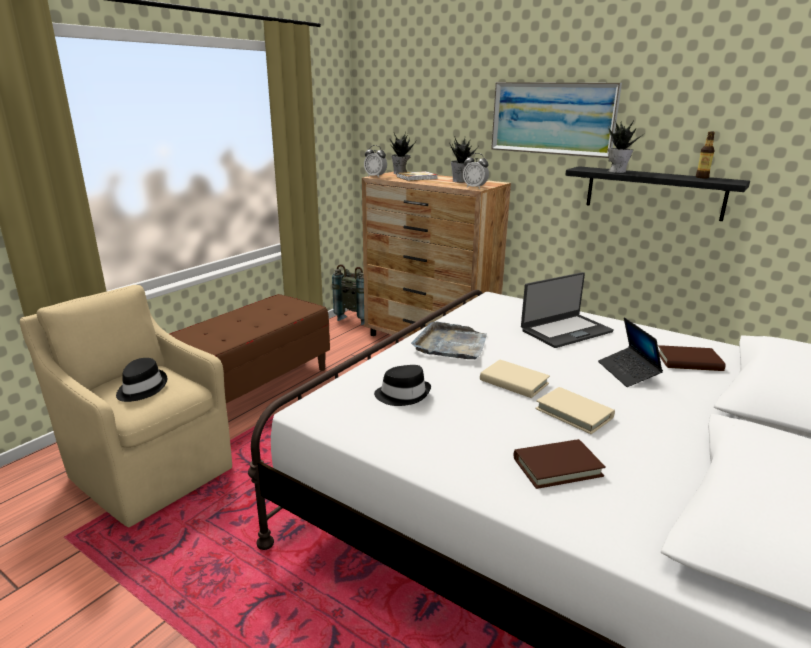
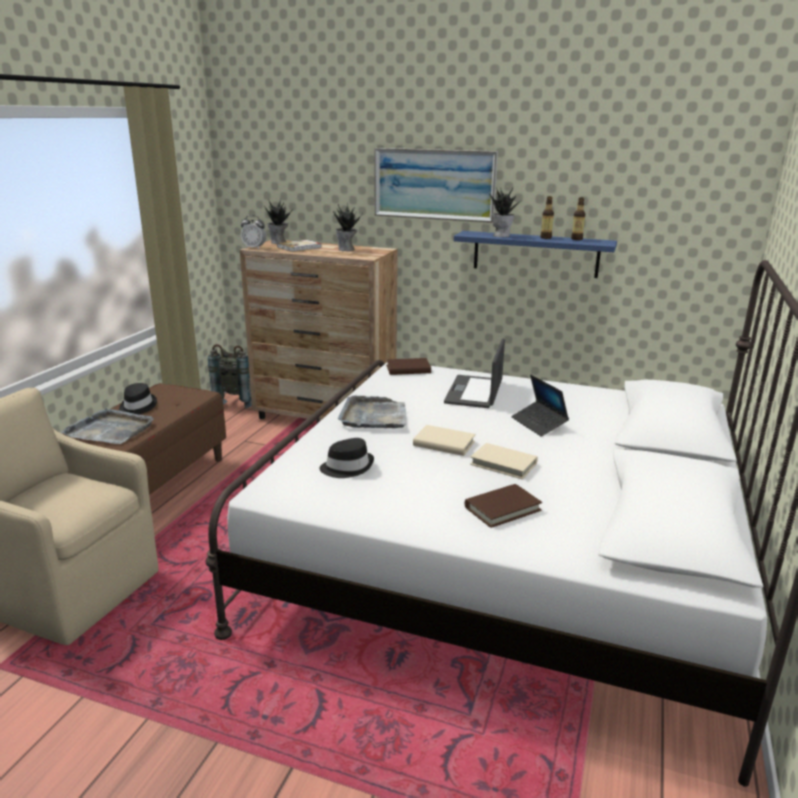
camera: 15 degrees left, 0 degrees up
black hat [116,358,167,402] -> black hat moved to [119,383,157,414]
alarm clock [463,153,489,189] -> none
laptop [521,272,614,348] -> laptop turned 150 degrees clockwise [444,338,505,408]
black shelf [565,166,750,221] -> blue shelf [454,231,617,278]
brown book [658,345,726,371] -> brown book moved to [386,358,431,375]
none -> grey tray [60,408,154,444]
none -> bottle [540,196,554,239]

